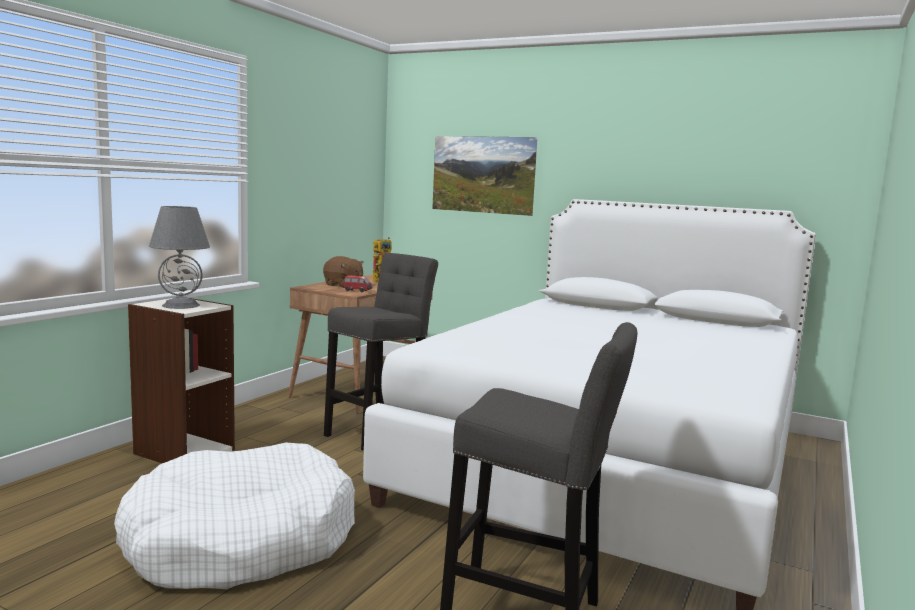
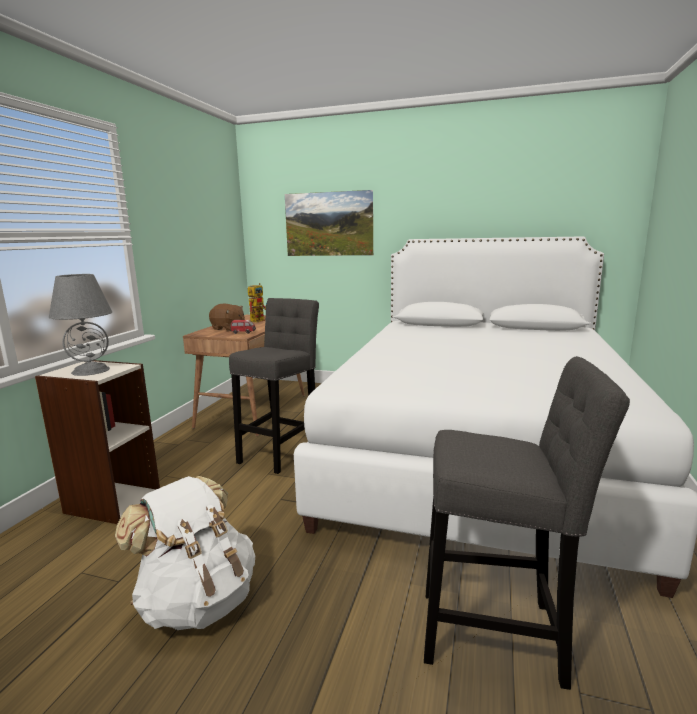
camera: 10 degrees left, 5 degrees up
white dog bed [114,443,355,589] -> white backpack [115,476,255,630]

